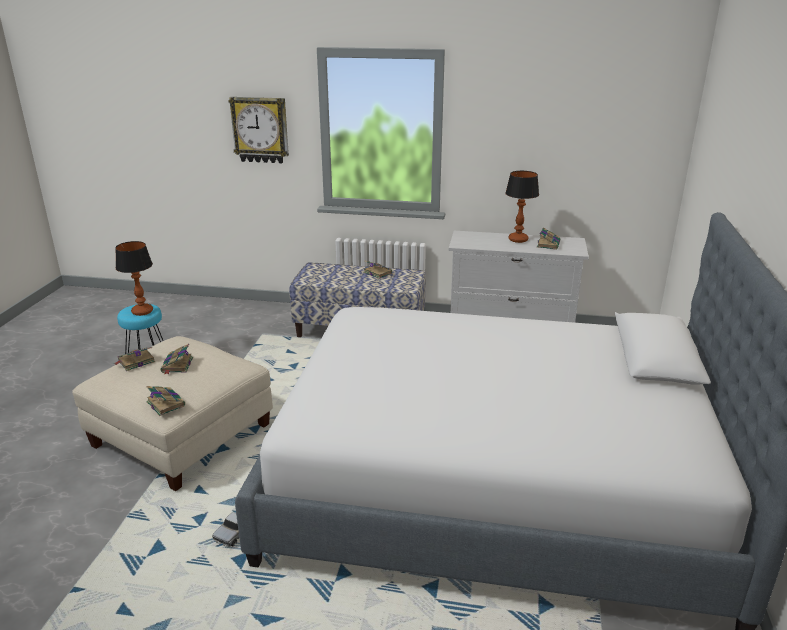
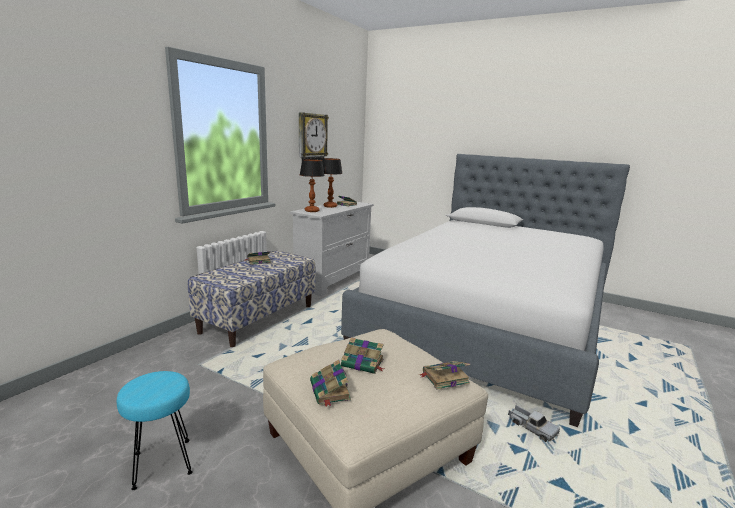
camera: 70 degrees left, 10 degrees down
table lamp [115,241,153,316] -> table lamp moved to [300,159,325,212]
wall clock [228,97,289,163] -> wall clock moved to [299,112,329,160]

